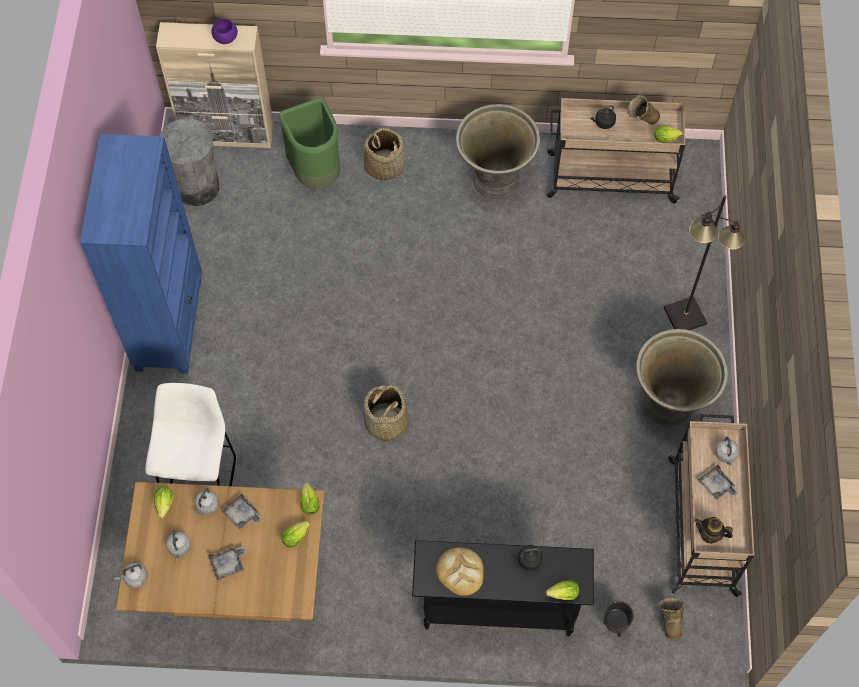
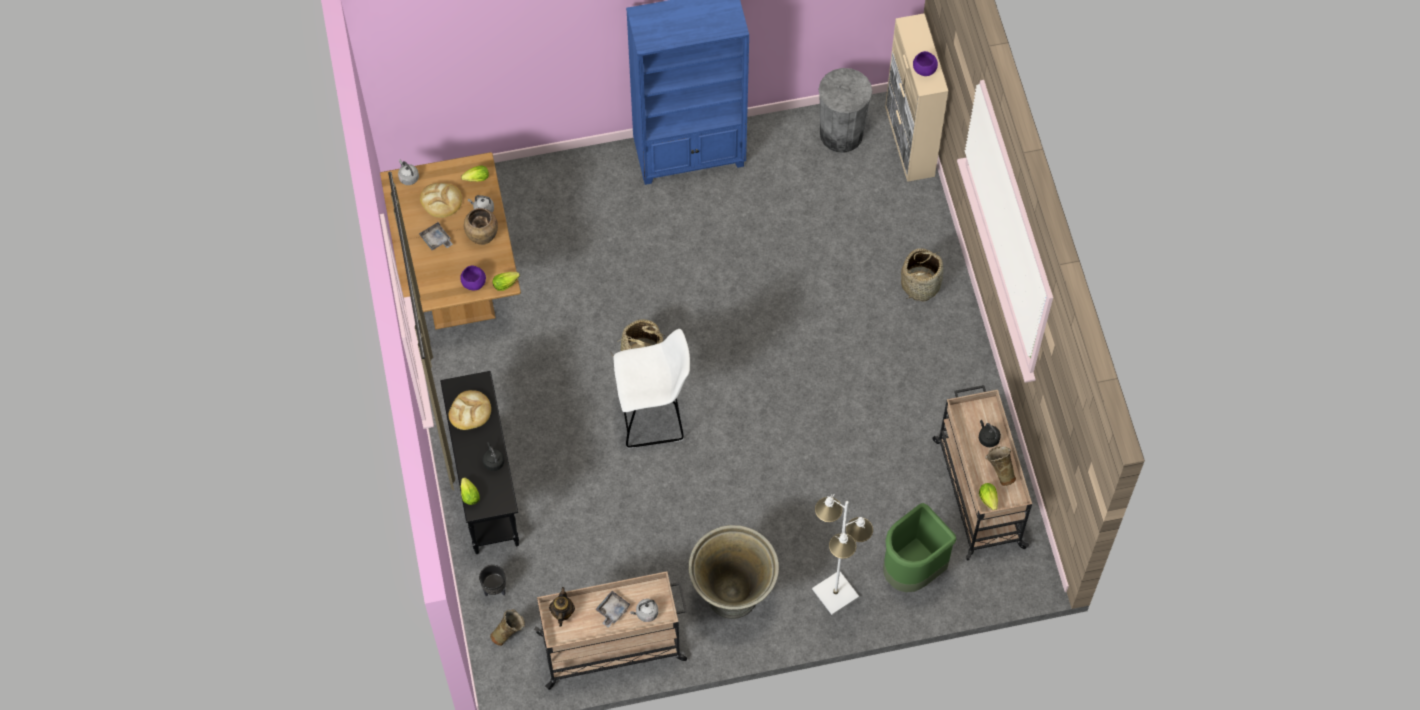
camera: 75 degrees right, 0 degrees up
white stool [145,383,237,487] -> white stool moved to [613,329,690,449]
grey kettle [166,530,191,561] -> bread [420,183,462,218]
grey tray [222,493,262,530] -> brown vase [464,208,498,245]
green trash can [279,98,340,189] -> green trash can moved to [883,503,956,592]
lettuce [281,521,310,548] -> purple bowl [460,266,486,290]
grey planter [456,104,540,199] -> none
black floor lamp [664,195,746,330] -> white floor lamp [812,494,873,615]

